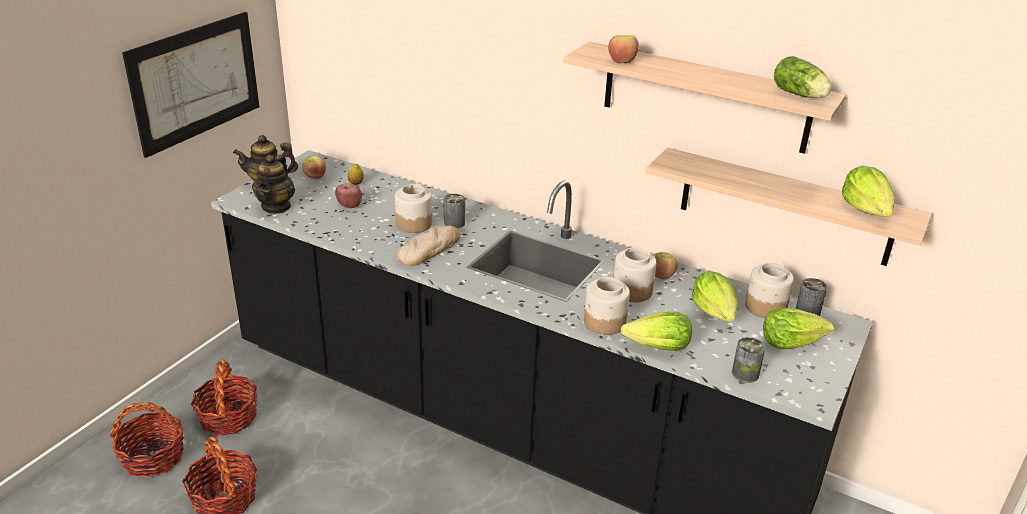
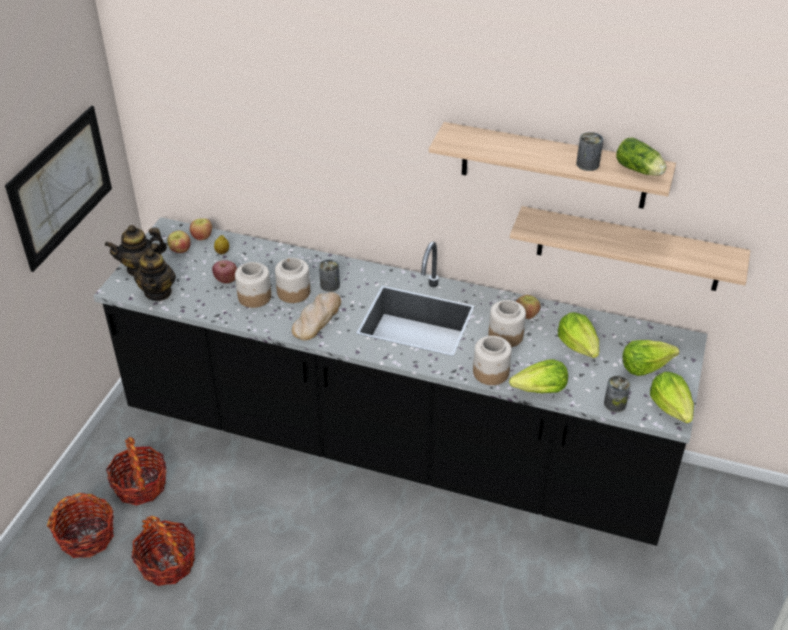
camera: 10 degrees left, 10 degrees up
apple [608,35,639,63] -> apple moved to [190,218,212,240]
jar [745,263,794,318] -> jar moved to [235,262,271,308]
can [796,278,827,316] -> can moved to [576,132,603,171]
lettuce [842,165,896,216] -> lettuce moved to [650,372,694,423]

